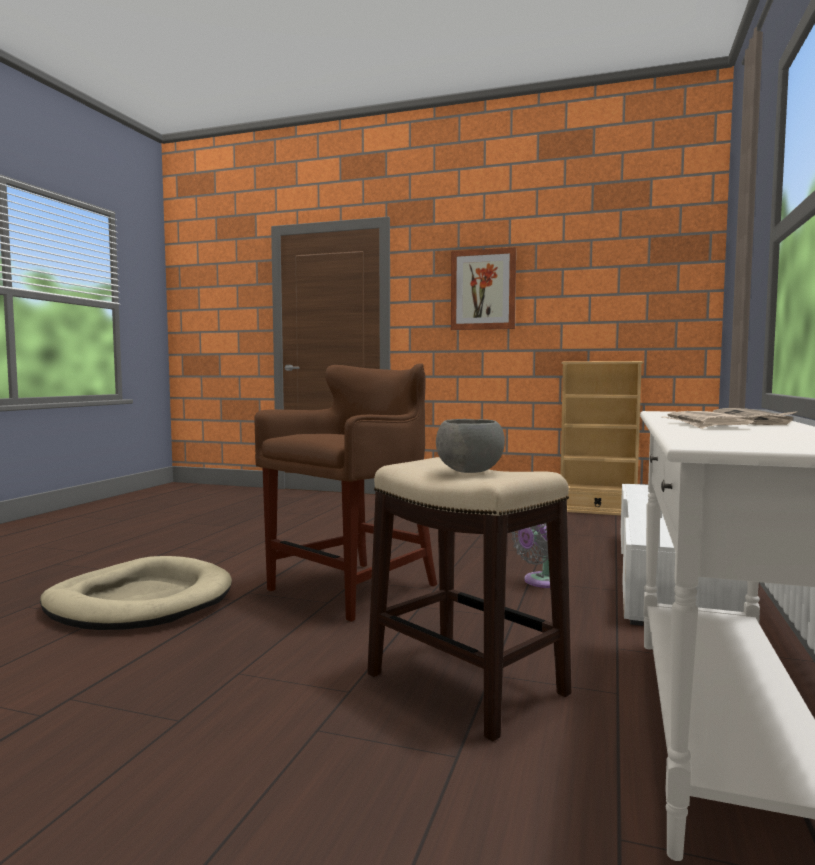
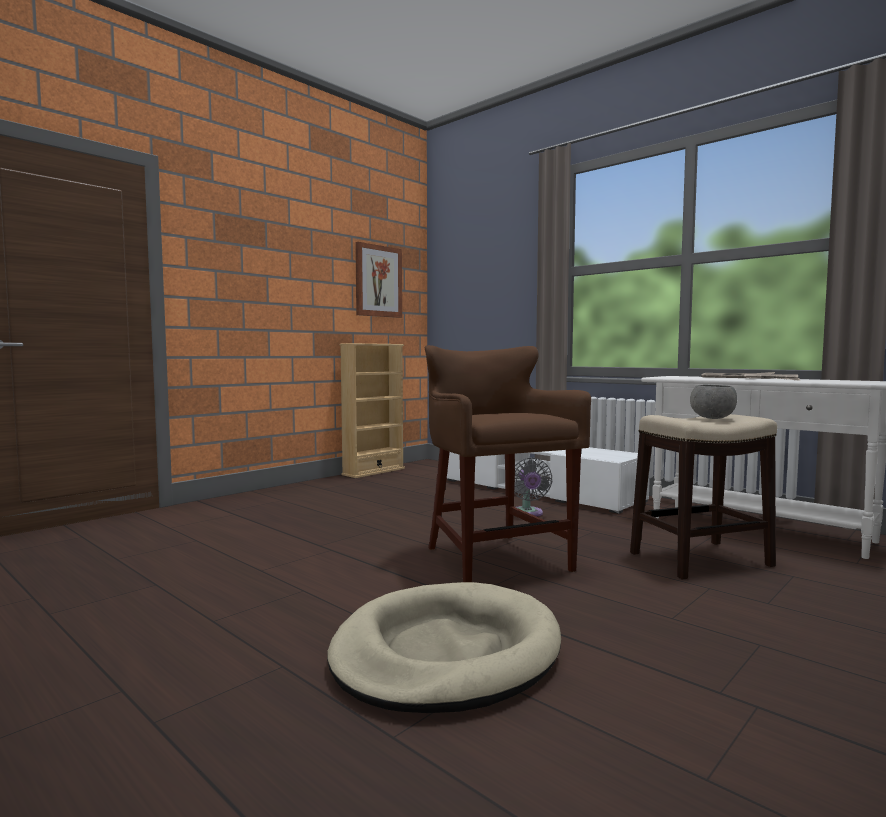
camera: 65 degrees left, 0 degrees up
picture [451,247,516,330] -> picture moved to [355,242,402,318]

